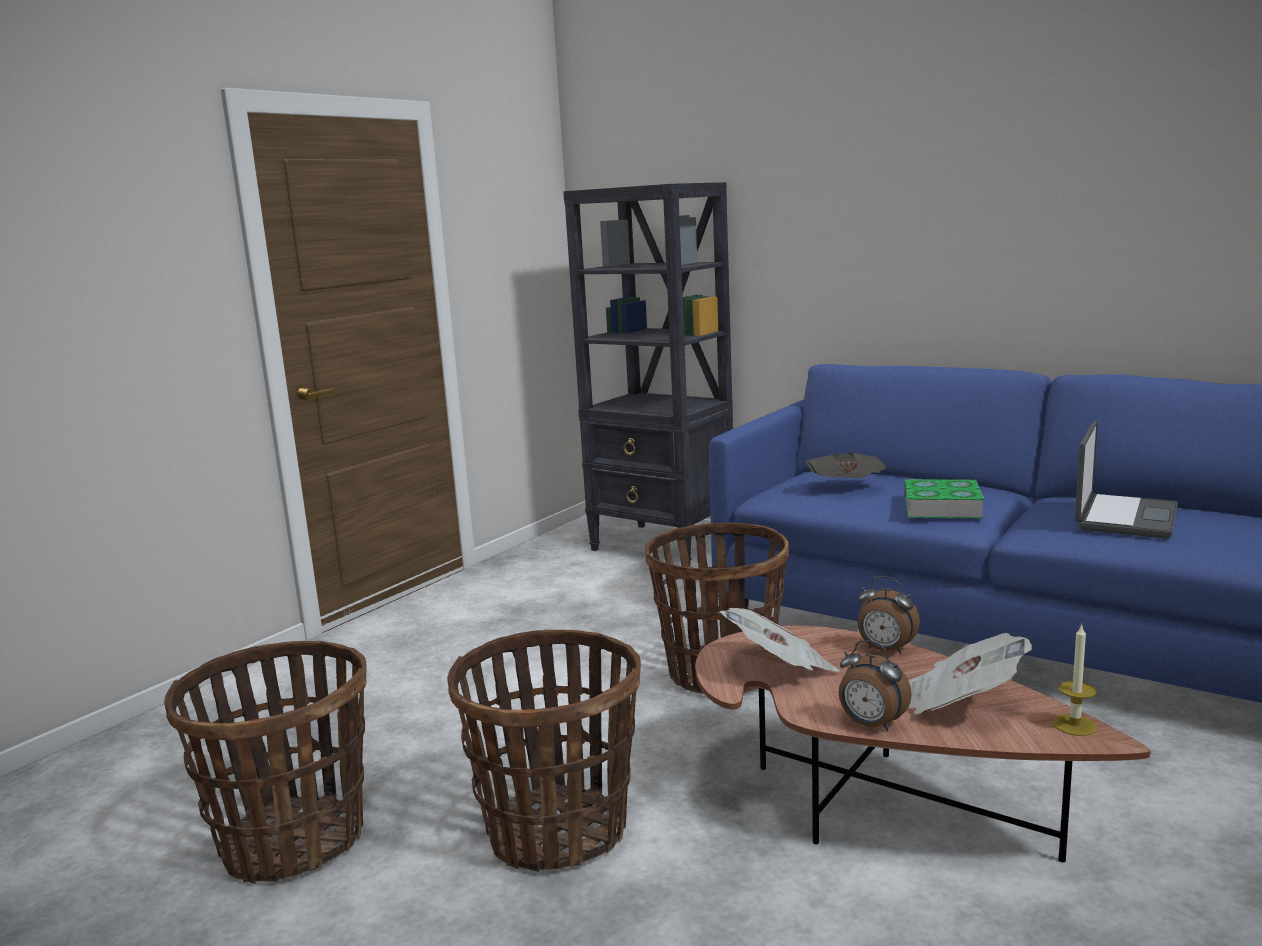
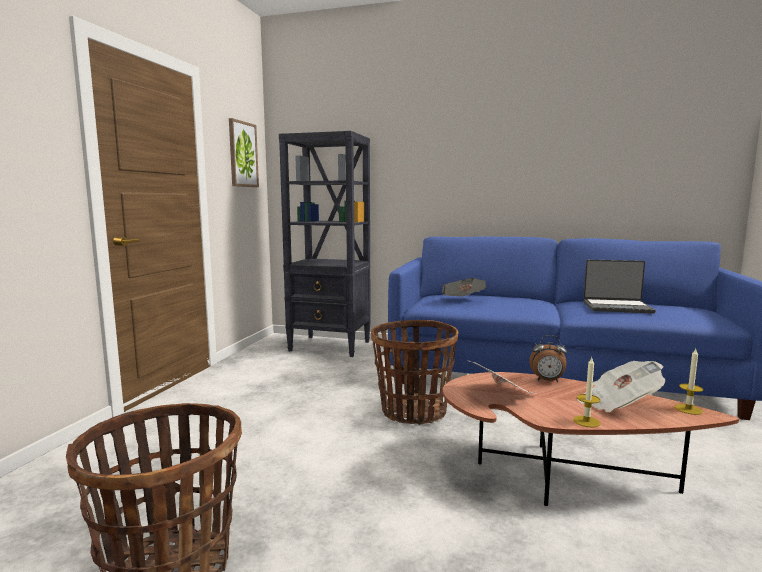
camera: 20 degrees left, 5 degrees down
basket [447,630,641,872] -> none
alarm clock [838,640,912,731] -> candle [573,358,600,428]
book [904,479,984,518] -> none
laptop [1075,421,1178,539] -> laptop turned 90 degrees clockwise [583,260,656,314]
none -> picture [229,118,259,187]

